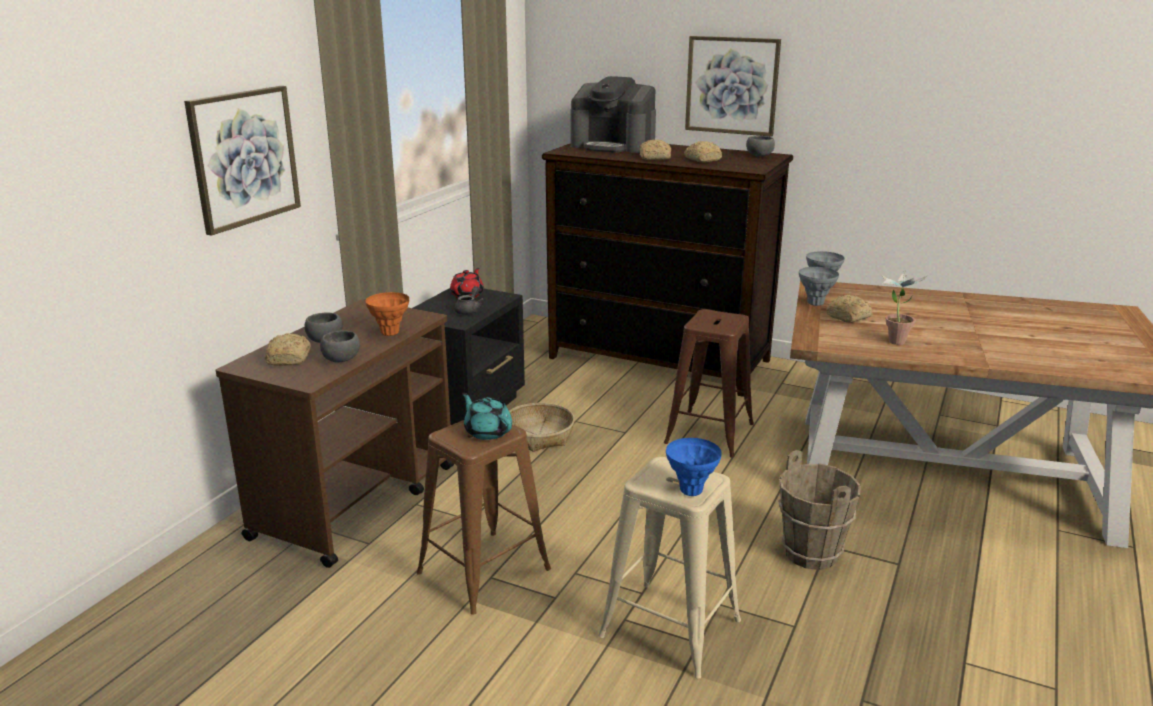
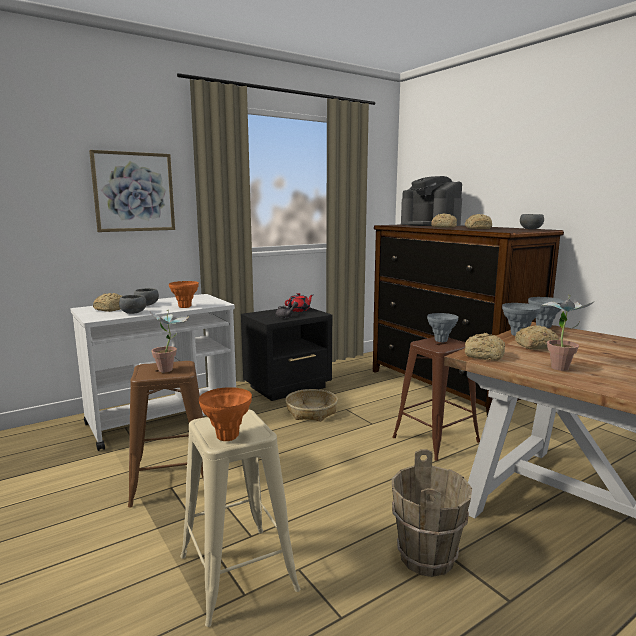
camera: 30 degrees right, 10 degrees down
brown cart [216,299,454,568] -> white cart [71,294,236,451]
turquoise teapot [462,393,512,440] -> potted plant [149,311,189,372]
blue vase [666,438,722,496] -> orange vase [199,387,252,441]
picture [685,36,781,137] -> none
none -> grey vase [427,313,458,342]
none -> bread [465,333,505,361]

